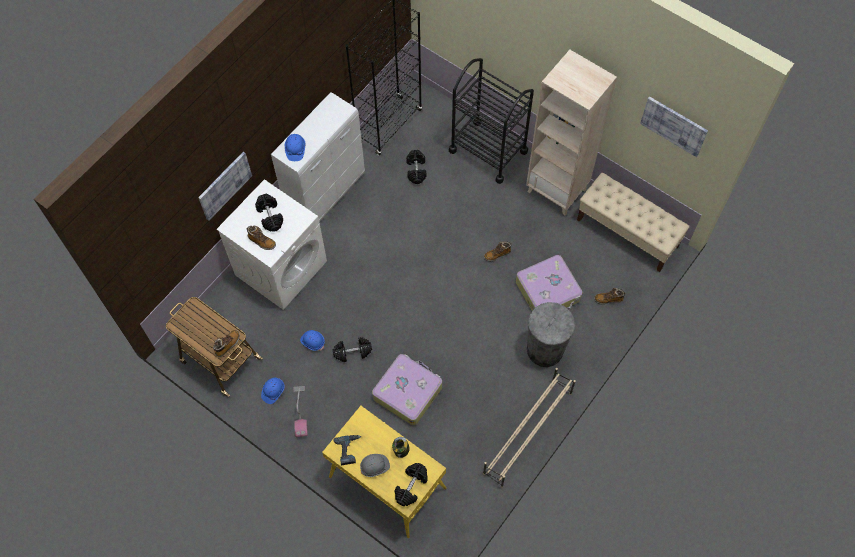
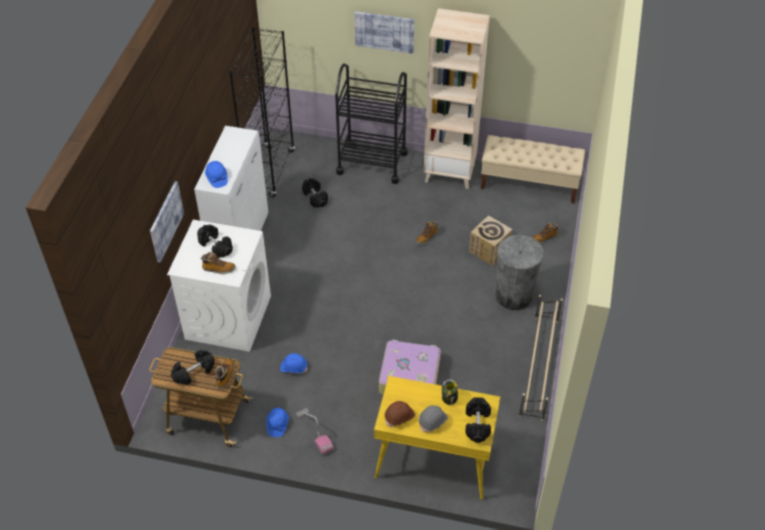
camera: 25 degrees left, 15 degrees down
black dumbbell [333,337,372,362] -> black dumbbell moved to [171,350,215,385]
power drill [333,435,361,465] -> brown hard hat [385,401,415,427]
suitcase [516,255,582,311] -> cardboard box [469,215,512,266]
picture [640,96,708,157] -> picture moved to [355,11,414,54]

